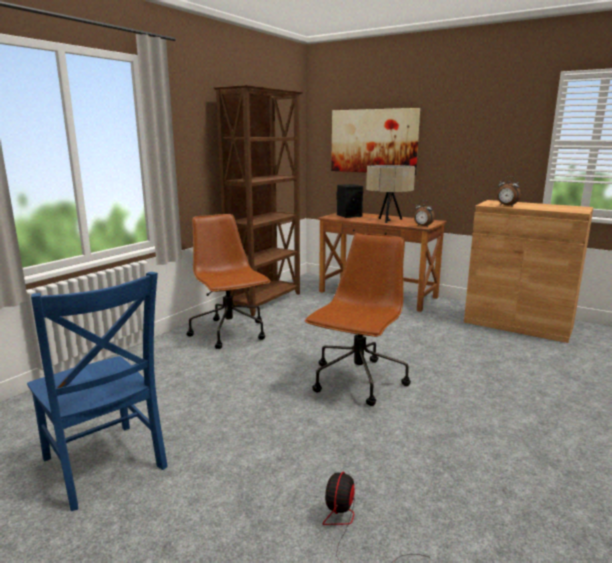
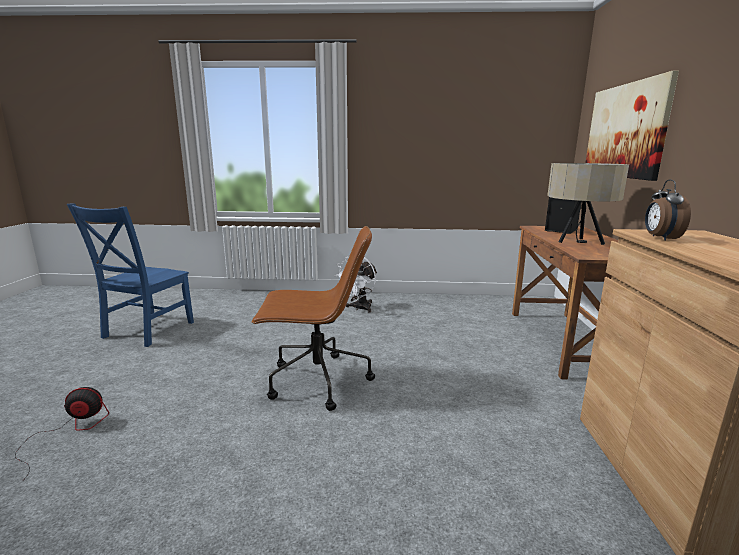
camera: 60 degrees right, 0 degrees up
brown office chair [186,214,271,349] -> white fan [335,256,377,313]
brown bookcase [213,85,303,316] -> none
alarm clock [414,200,435,227] -> none

